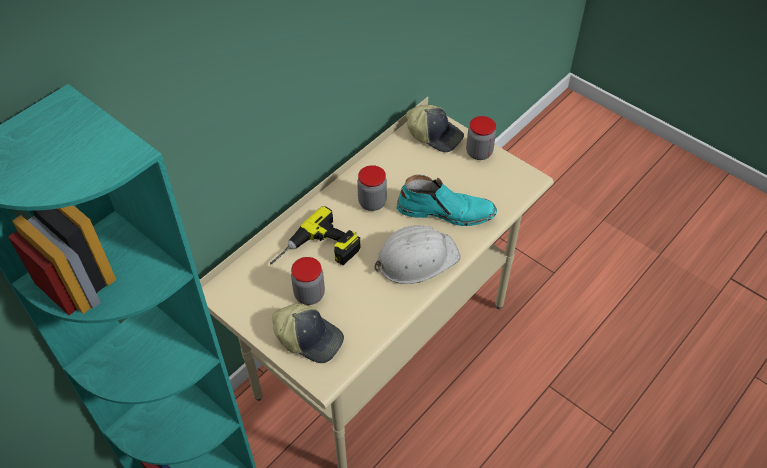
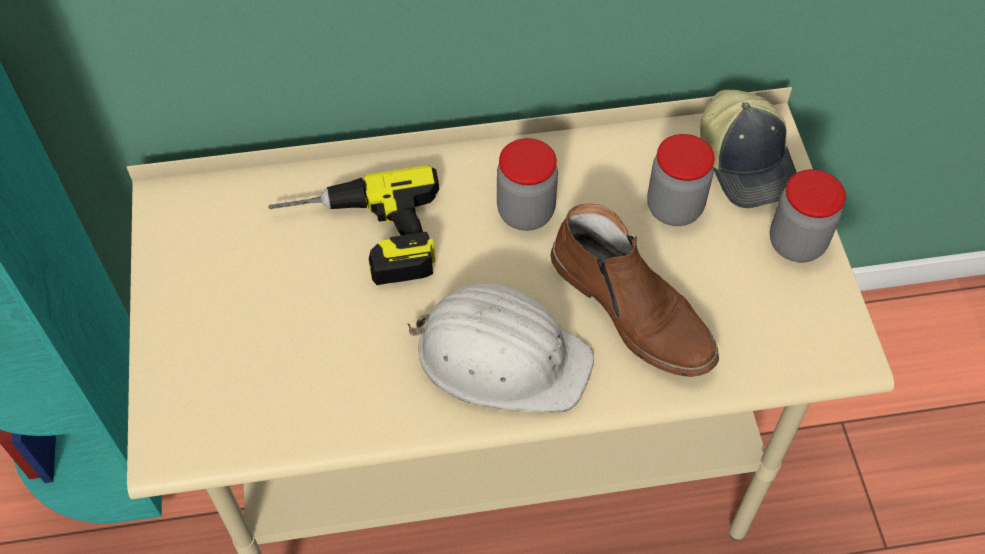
camera: 40 degrees right, 5 degrees up
cap [272,304,344,363] -> none
jar [291,257,325,305] -> jar moved to [647,134,715,226]
turquoise boot [397,175,497,226] -> brown boot [550,204,719,377]

